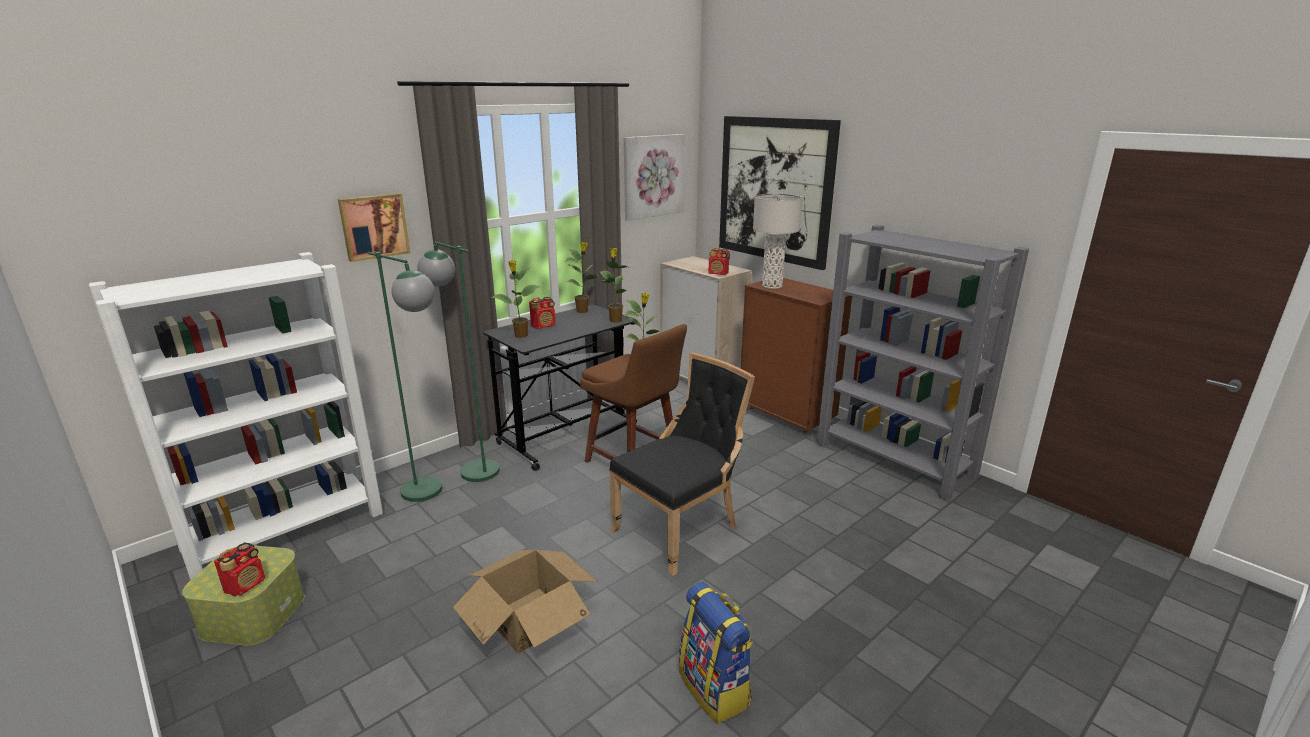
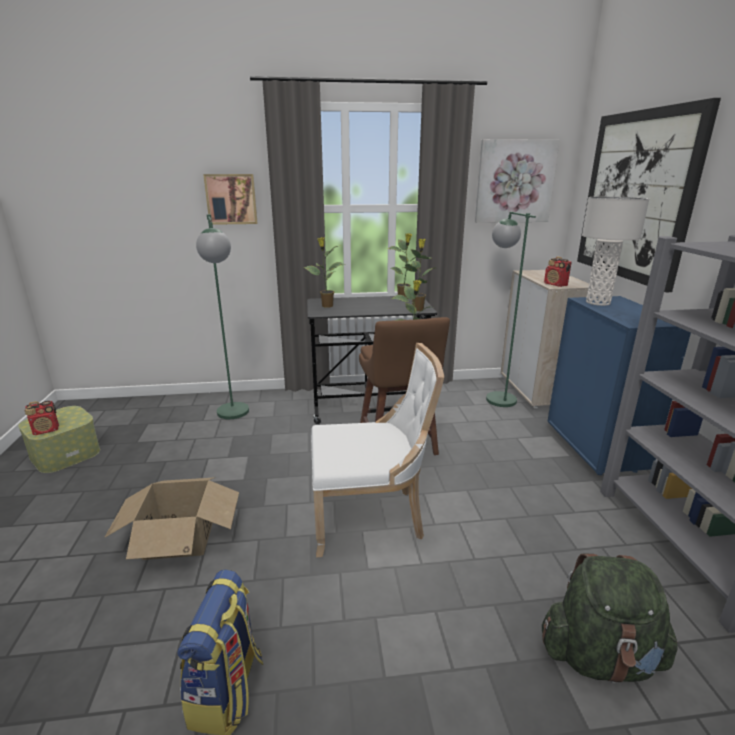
camera: 35 degrees right, 0 degrees up
white bookcase [88,252,383,580] -> none
green floor lamp [417,242,500,482] -> green floor lamp moved to [486,211,536,407]
radio [529,297,555,329] -> none
black chair [609,353,755,576] -> white chair [311,343,444,557]
brown cabinet [741,278,852,432] -> blue cabinet [547,296,691,475]
none -> green backpack [542,554,678,683]

